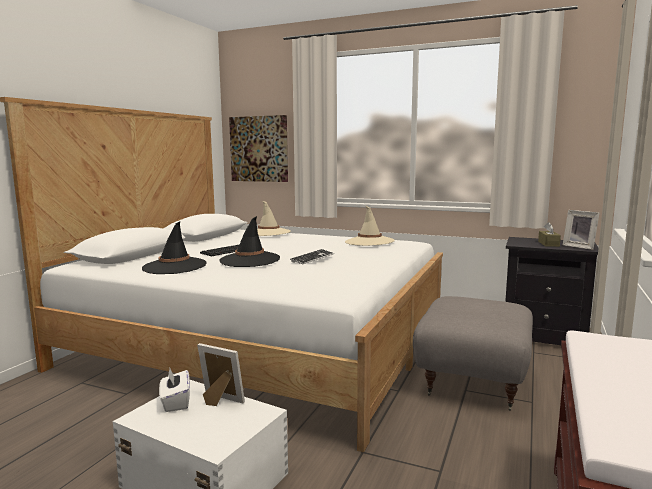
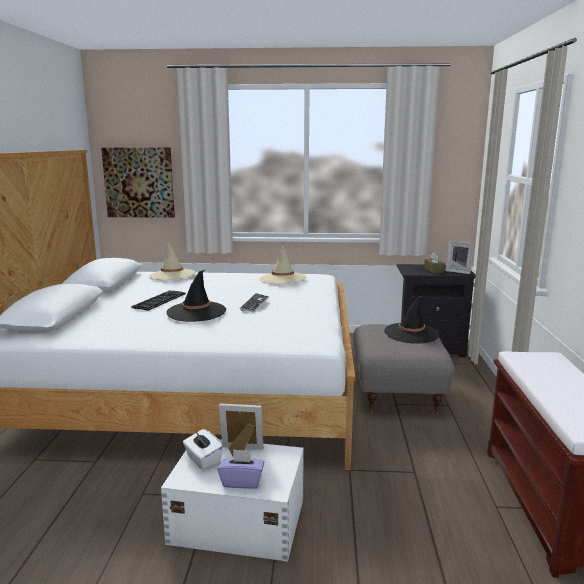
camera: 20 degrees left, 5 degrees up
black hat [142,222,207,274] -> black hat moved to [384,295,439,344]
none -> purple tissue box [218,449,264,489]

